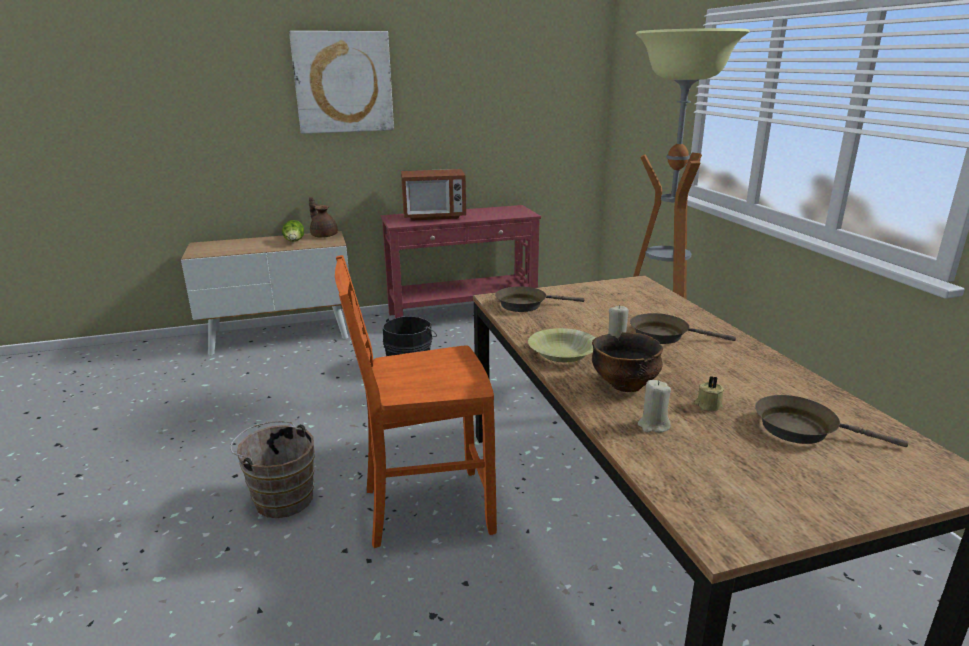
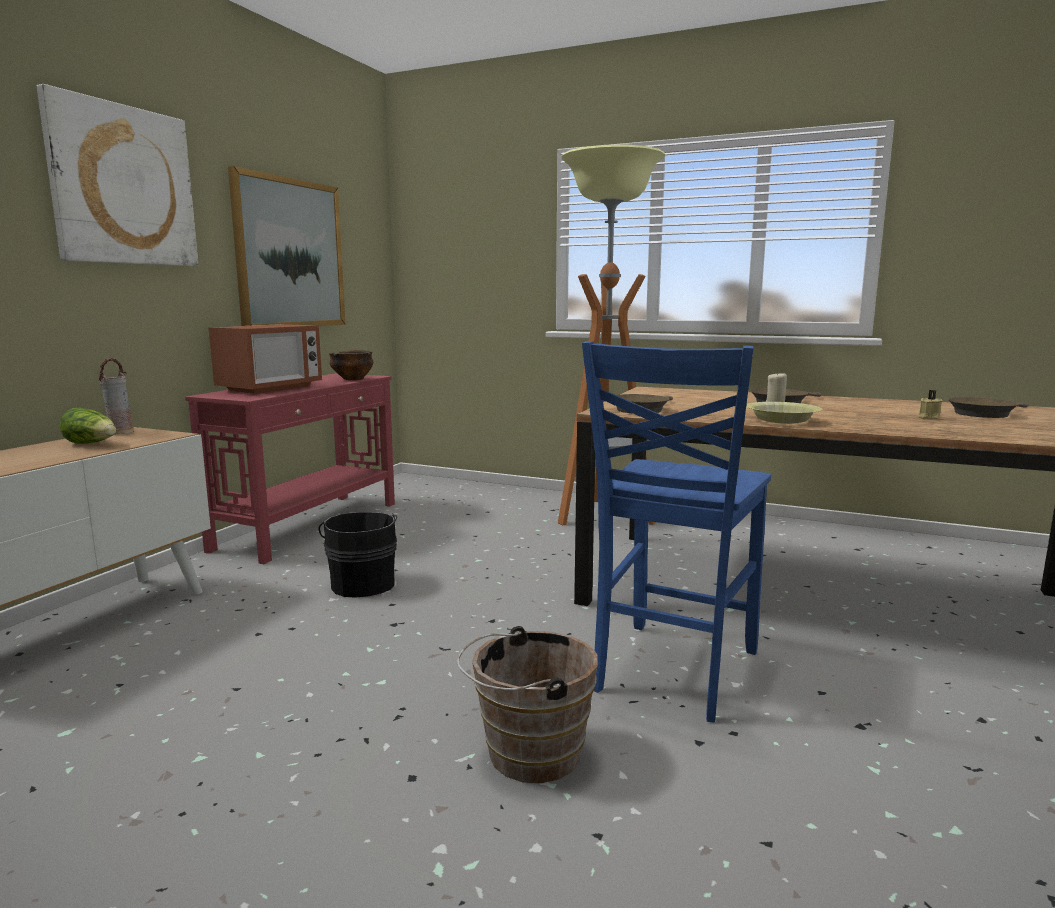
camera: 50 degrees left, 10 degrees down
brown teapot [309,197,338,238] -> vase [99,358,134,435]
orange chair [335,255,497,548] -> blue chair [582,341,771,722]
bowl [592,332,663,392] -> bowl moved to [329,350,373,380]
beige candle [638,380,671,433] -> none
none -> picture [228,166,346,326]

